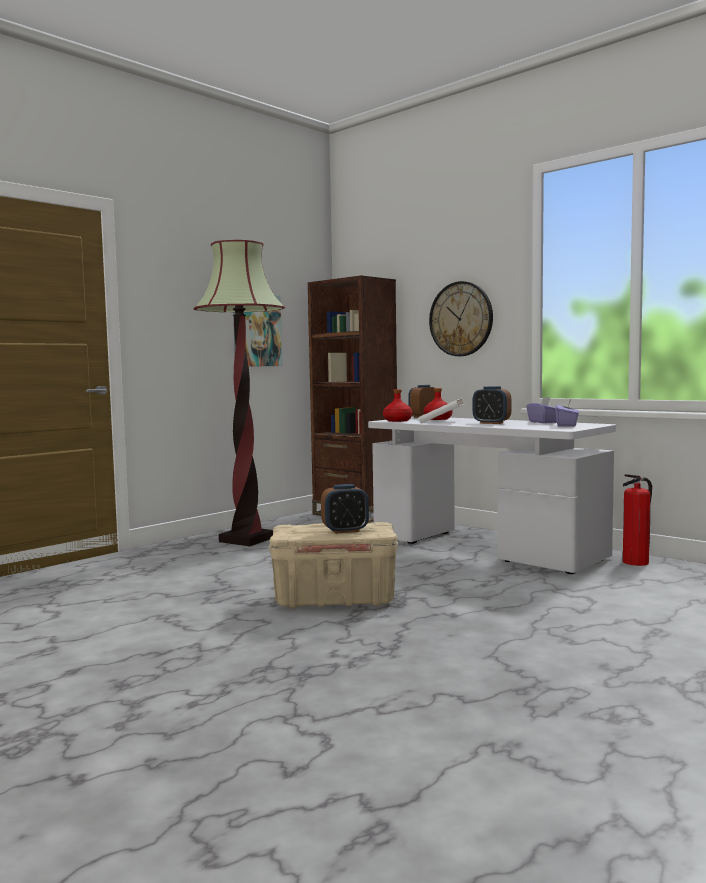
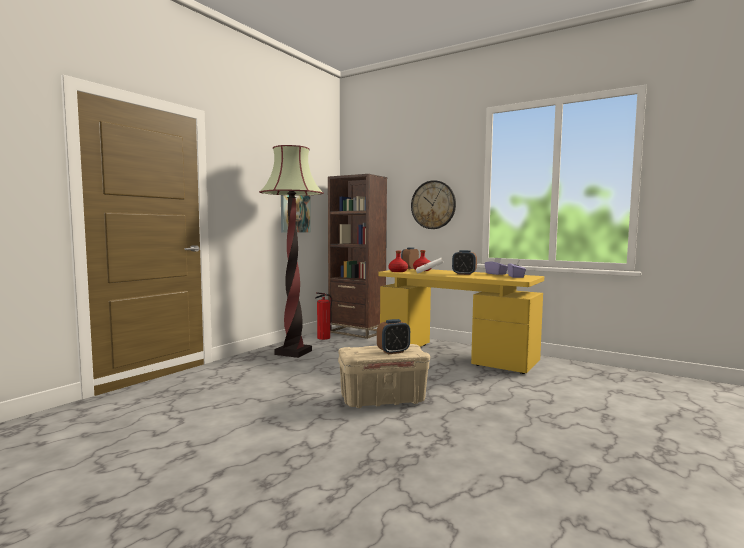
camera: 10 degrees left, 0 degrees up
white desk [368,417,616,574] -> yellow desk [378,269,544,374]
fire extinguisher [623,474,652,566] -> fire extinguisher moved to [315,292,332,340]

